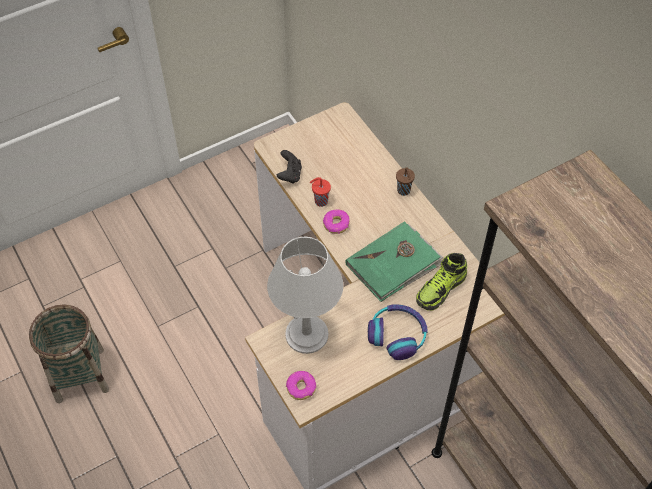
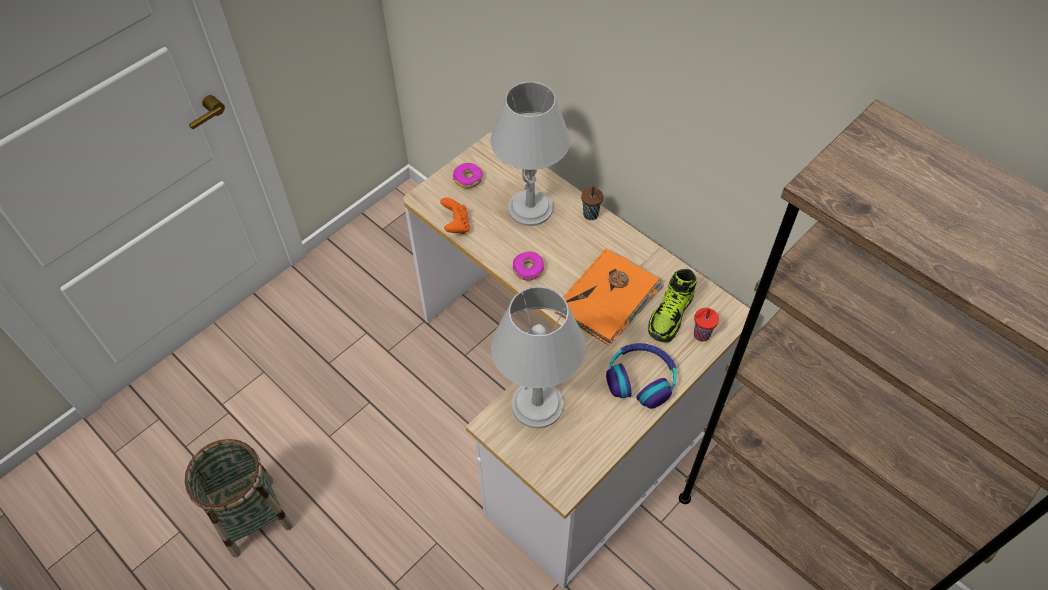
camera: 15 degrees left, 0 degrees up
black game controller [277,150,302,184] -> orange game controller [440,197,470,234]
donut [286,371,317,400] -> donut moved to [453,163,483,189]
red cup [310,177,331,207] -> red cup moved to [694,308,719,342]
green book [346,221,443,302] -> orange book [555,248,664,346]
none -> grey table lamp [490,82,571,226]

